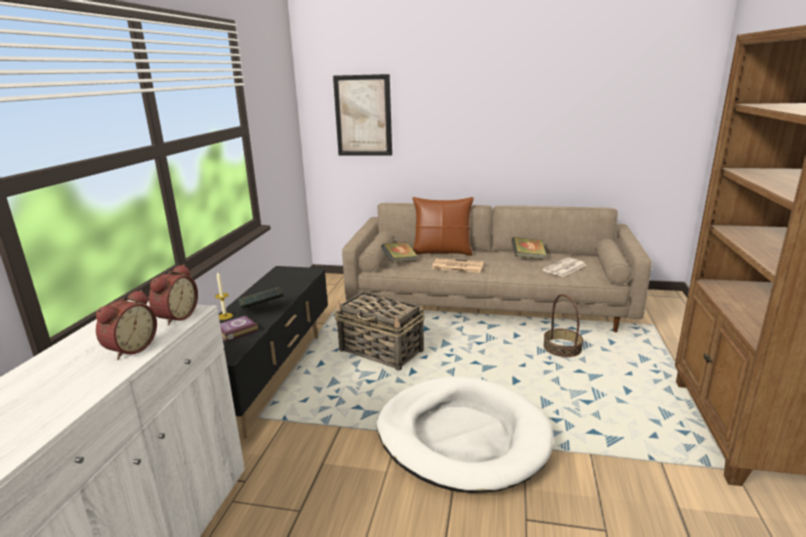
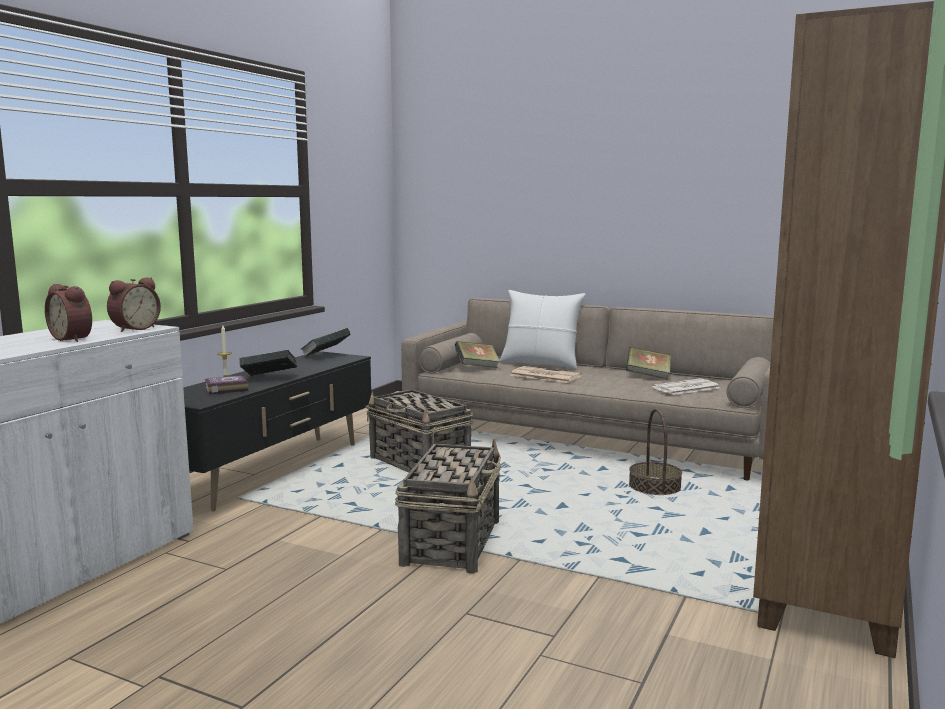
camera: 15 degrees right, 10 degrees down
alarm clock [96,290,157,360] -> alarm clock turned 90 degrees clockwise [45,284,92,342]
picture [333,74,392,156] -> none
white dog bed [377,377,553,493] -> basket [395,439,501,573]
brown pillow [412,197,474,256] -> white pillow [500,290,585,370]
none -> book [301,328,351,357]

